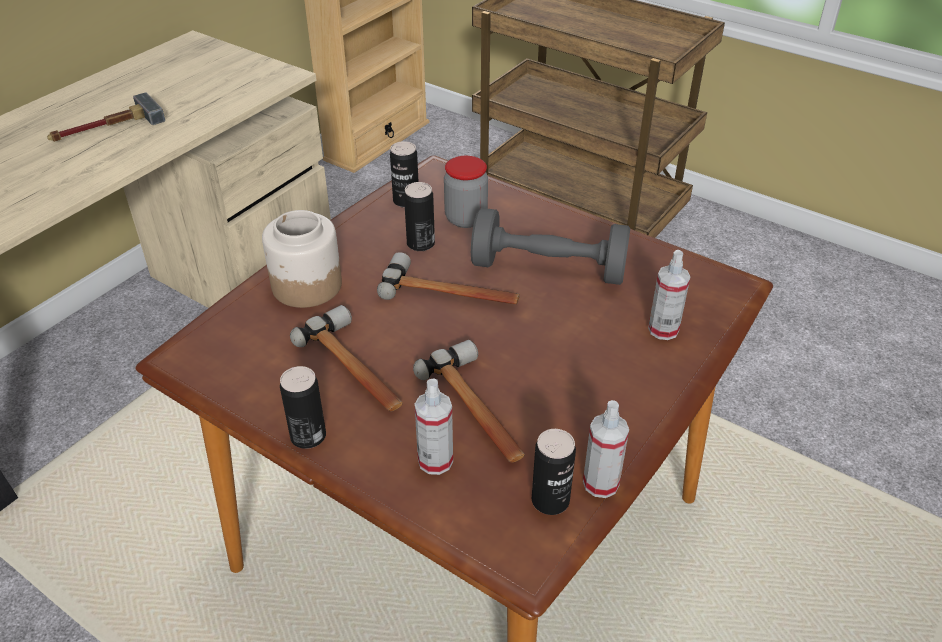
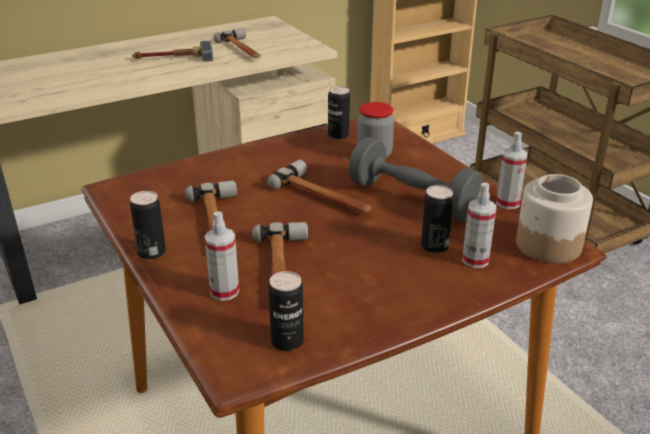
camera: 25 degrees right, 10 degrees down
jar [262,210,342,308] -> jar moved to [516,174,593,264]
can [404,182,435,251] -> can moved to [421,185,454,253]
spray bottle [583,400,629,498] -> spray bottle moved to [496,132,528,209]
none -> hammer [213,28,261,58]

